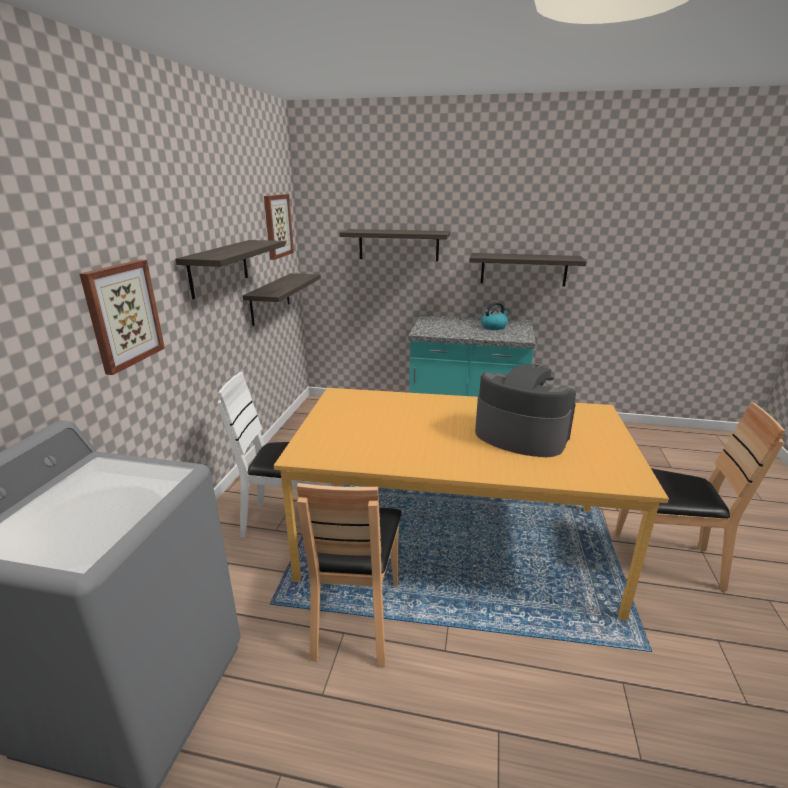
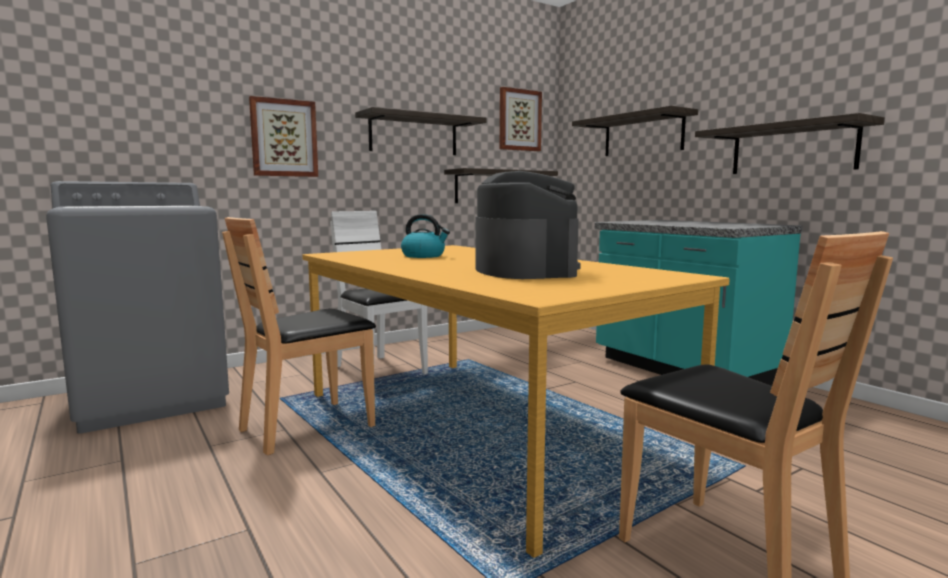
camera: 45 degrees right, 15 degrees down
kettle [481,302,509,330] -> kettle moved to [401,214,450,258]

